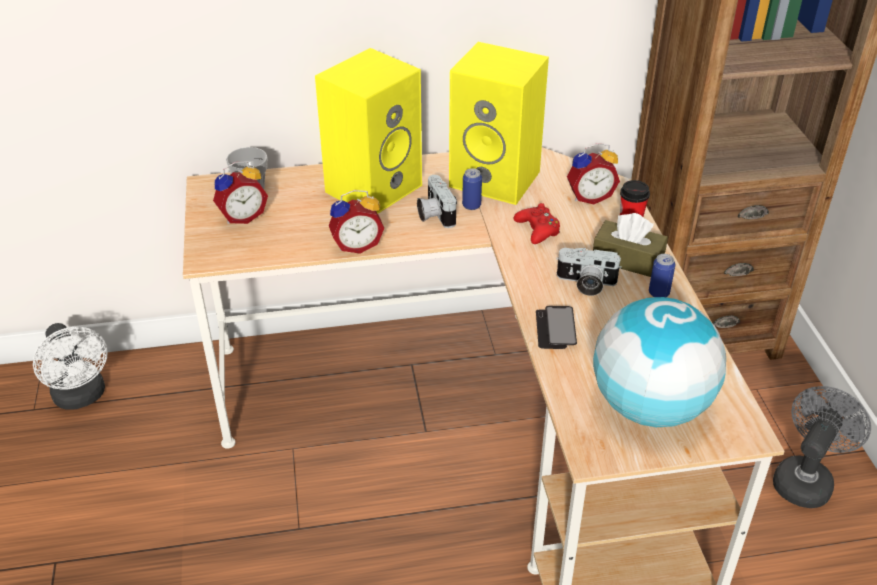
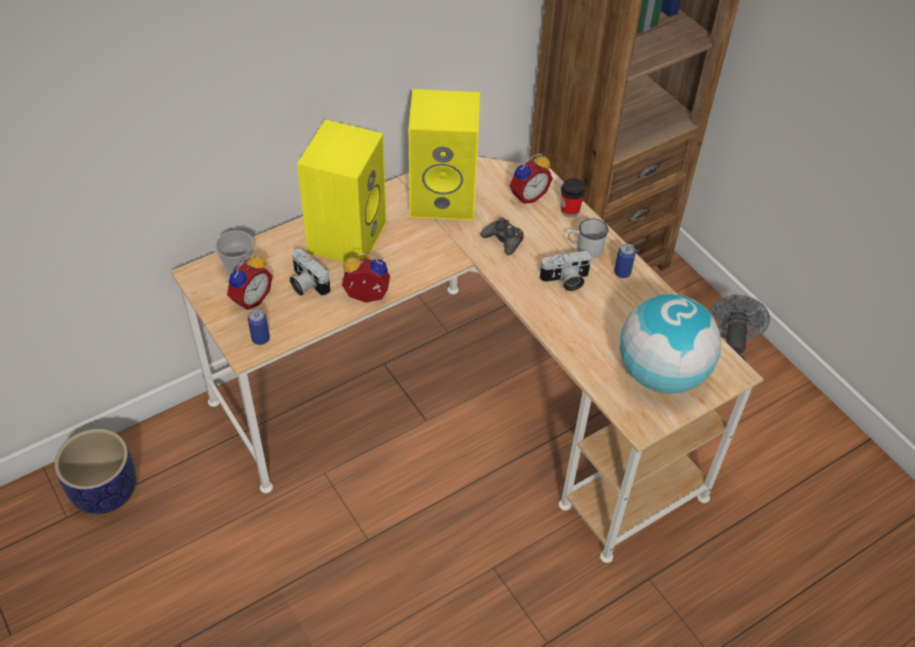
camera: 25 degrees left, 10 degrees up
white fan [33,323,108,410] -> planter [54,429,136,514]
alarm clock [329,190,384,254] -> alarm clock turned 135 degrees counterclockwise [342,254,390,303]
camera [417,175,457,228] -> camera moved to [290,249,330,296]
can [462,168,482,210] -> can moved to [248,309,270,345]
red game controller [513,203,560,244] -> black game controller [481,217,524,256]
phone [536,306,577,349] -> none
brown tissue box [593,213,668,277] -> white mug [568,218,608,258]

